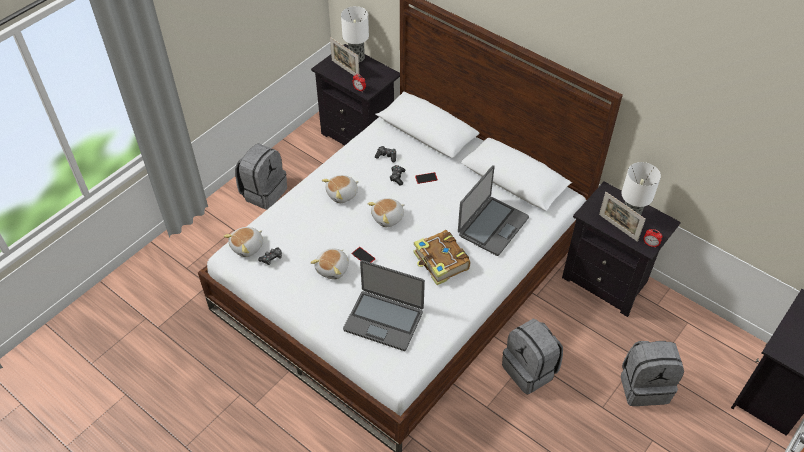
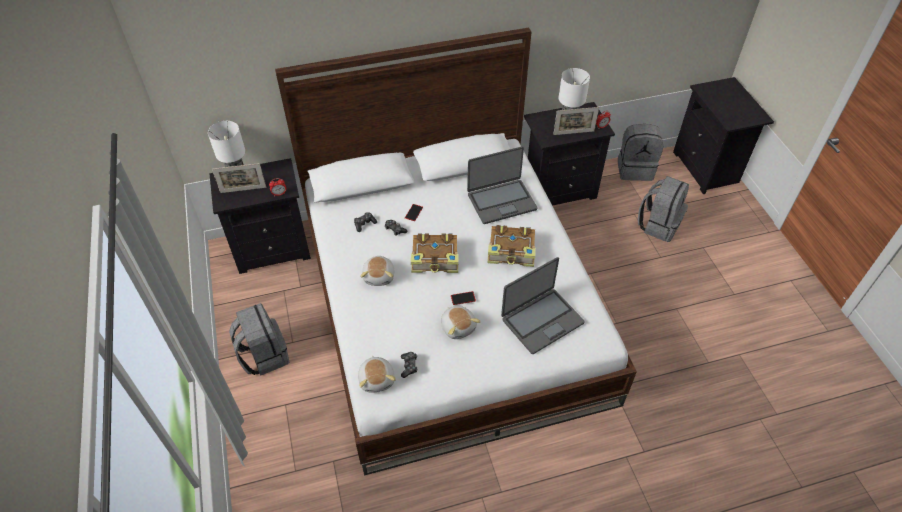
camera: 55 degrees left, 0 degrees up
plush toy [367,198,405,227] -> book [411,233,458,273]
laptop [458,165,529,256] -> laptop turned 90 degrees clockwise [467,146,538,224]
grey backpack [502,318,563,394] -> grey backpack moved to [618,124,663,181]

